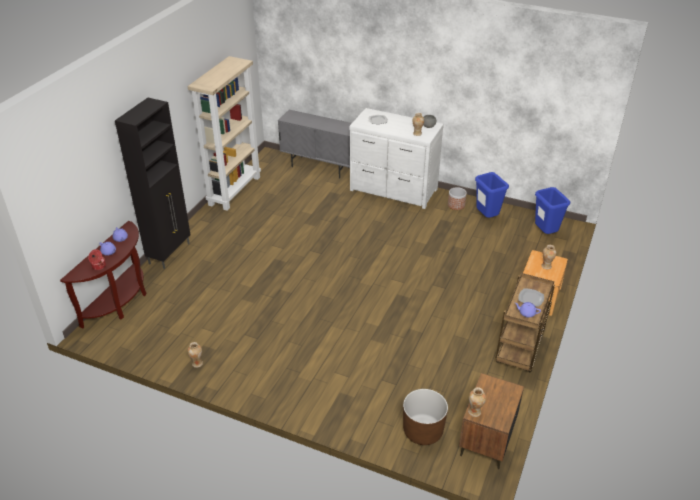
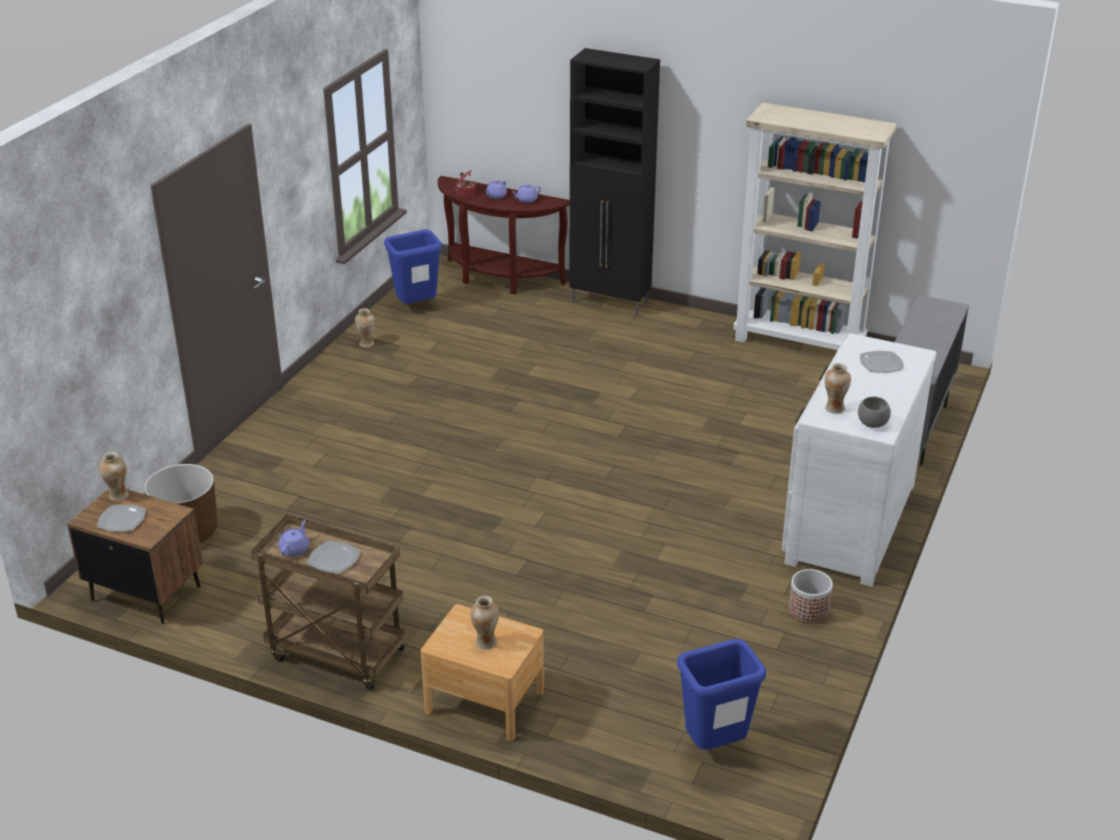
camera: 90 degrees right, 5 degrees down
blue trash can [475,172,509,218] -> blue trash can moved to [384,230,442,304]
none -> plate [97,504,146,532]

